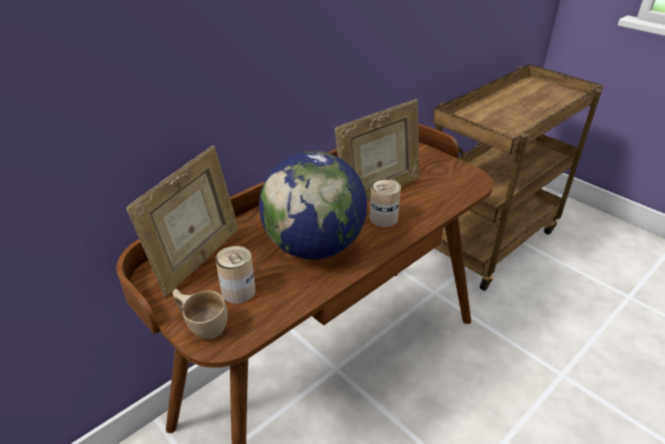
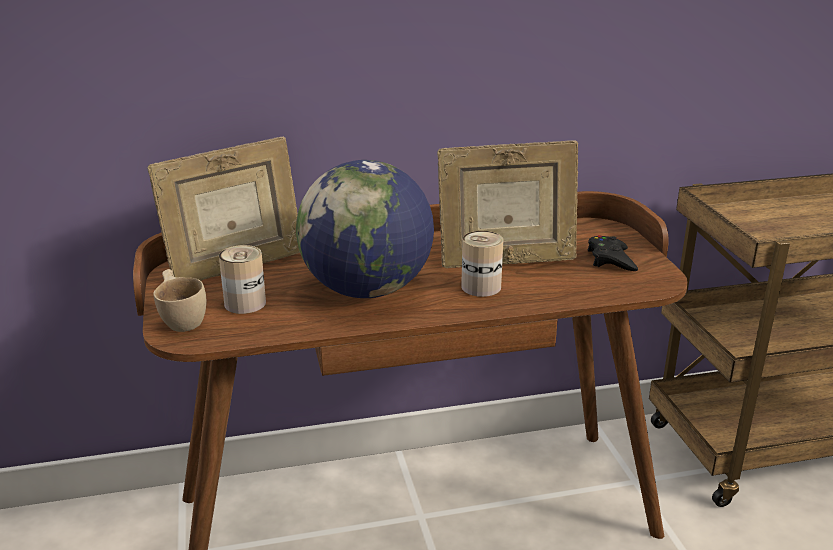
camera: 30 degrees right, 10 degrees down
none -> black game controller [588,235,638,271]

